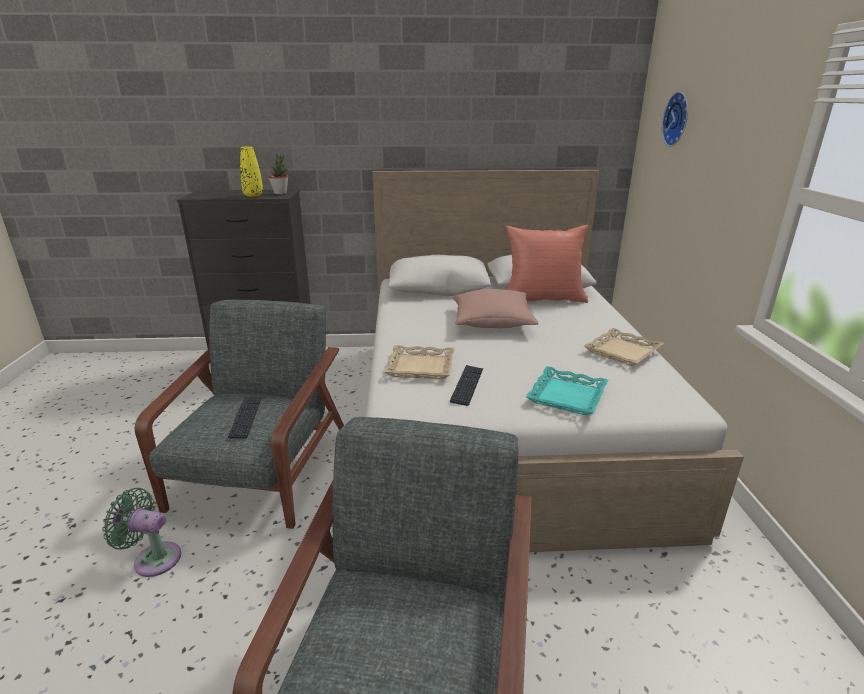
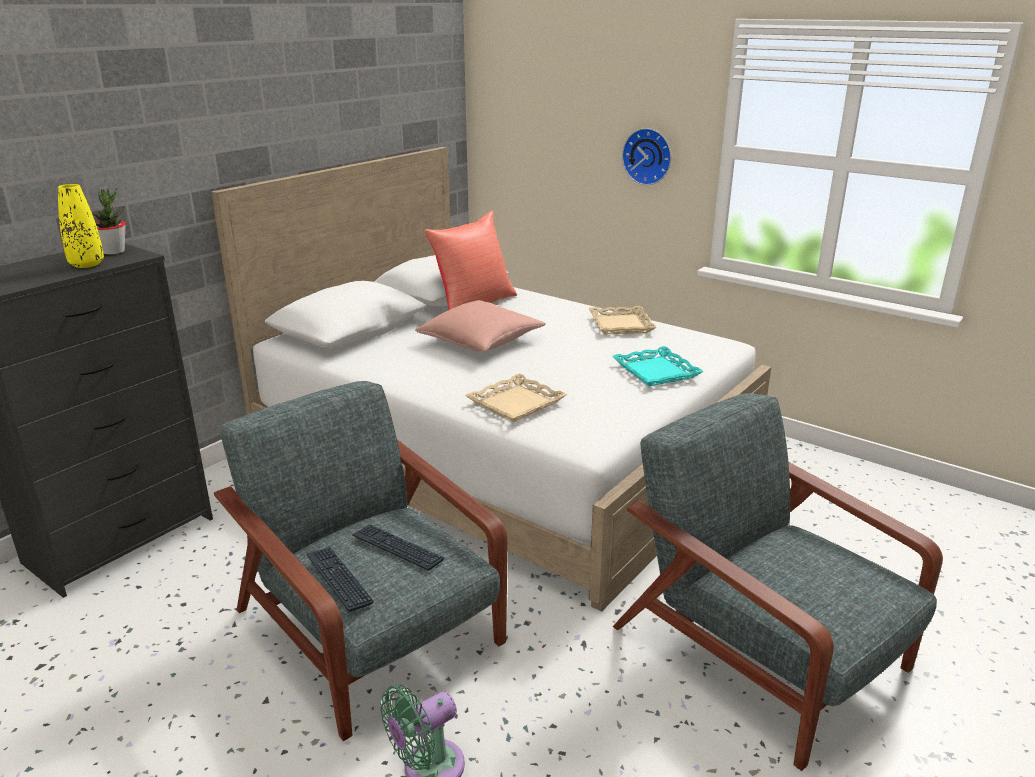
camera: 50 degrees left, 0 degrees up
keyboard [450,365,483,406] -> keyboard moved to [306,547,374,612]
wall clock [662,92,688,147] -> wall clock moved to [622,128,671,185]

